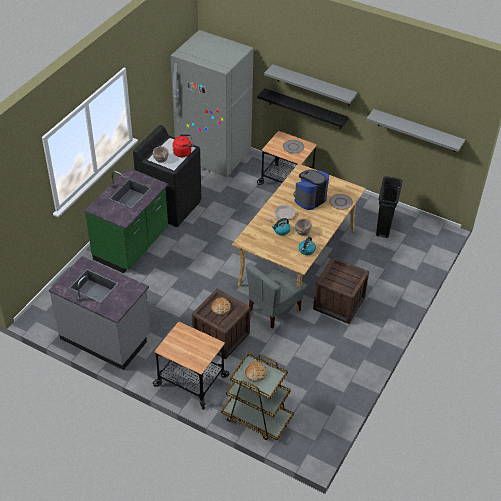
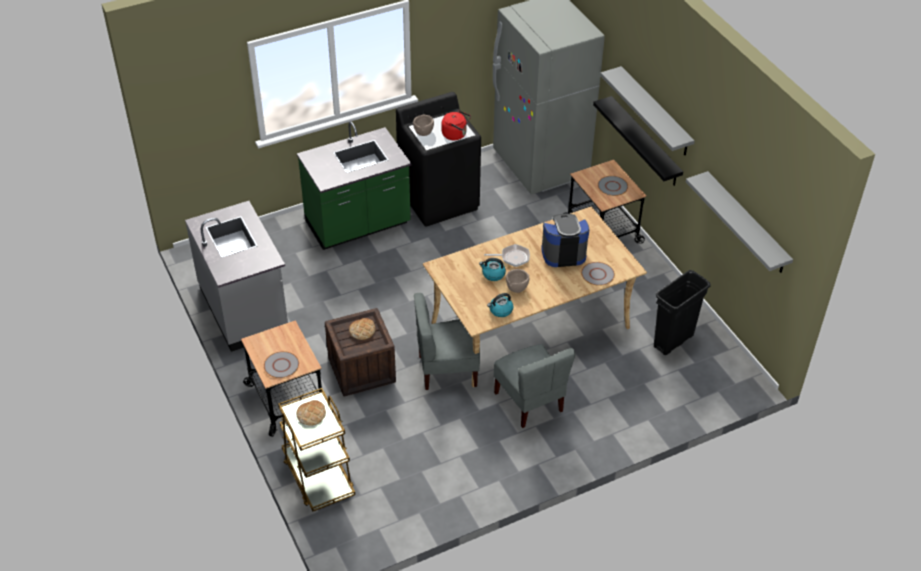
camera: 35 degrees right, 0 degrees up
crate [313,257,369,324] -> grey chair [494,344,576,428]
none -> grey plate [264,351,299,378]

